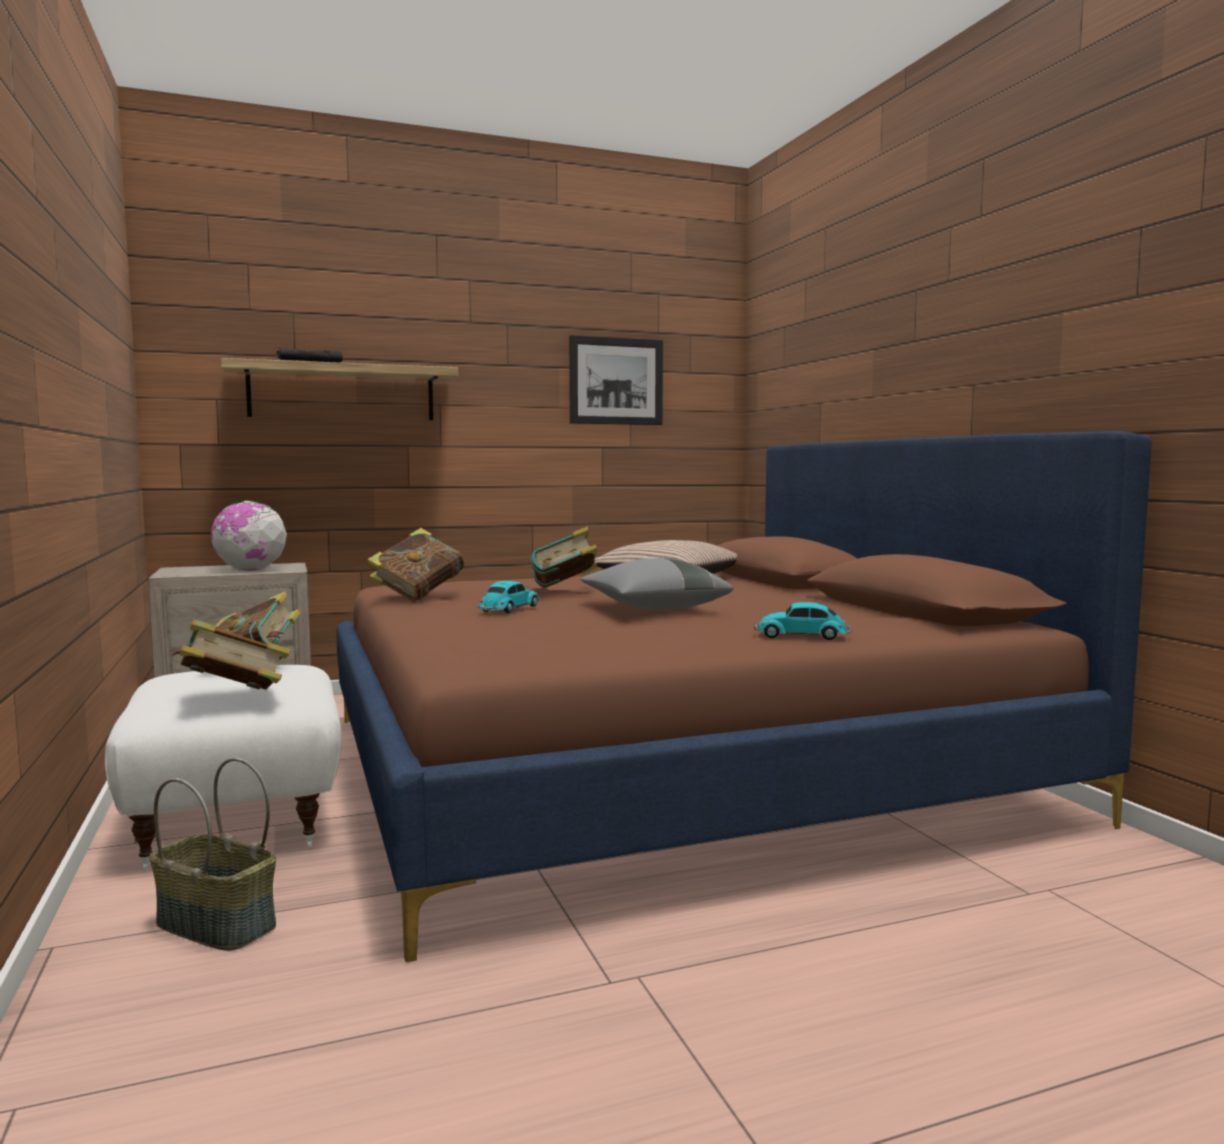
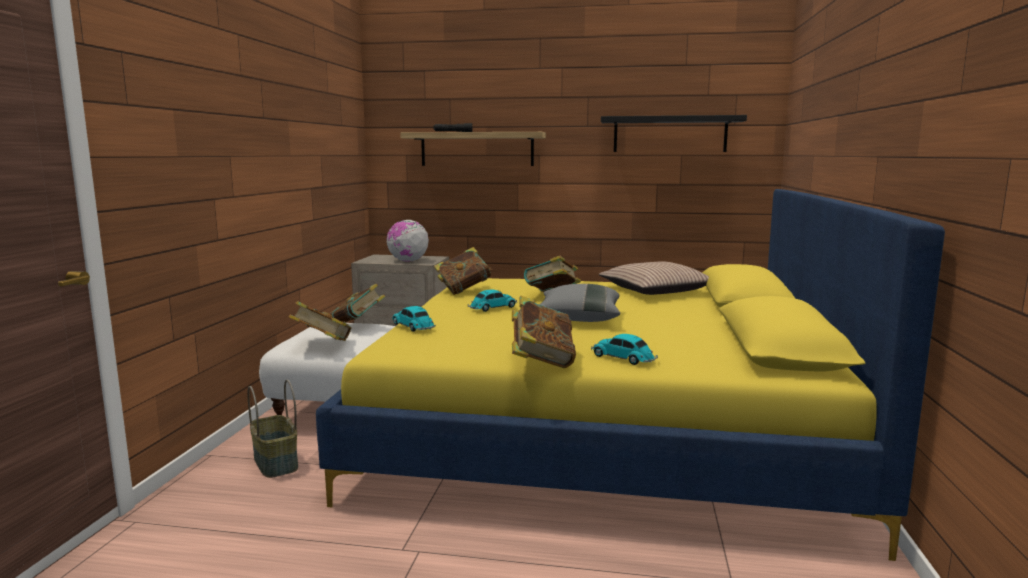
camera: 30 degrees right, 5 degrees up
brown bed [336,431,1152,962] -> yellow bed [316,189,945,561]
picture [569,335,663,425] -> black shelf [601,115,747,152]
none -> toy car [392,306,436,332]
none -> book [512,296,576,368]

